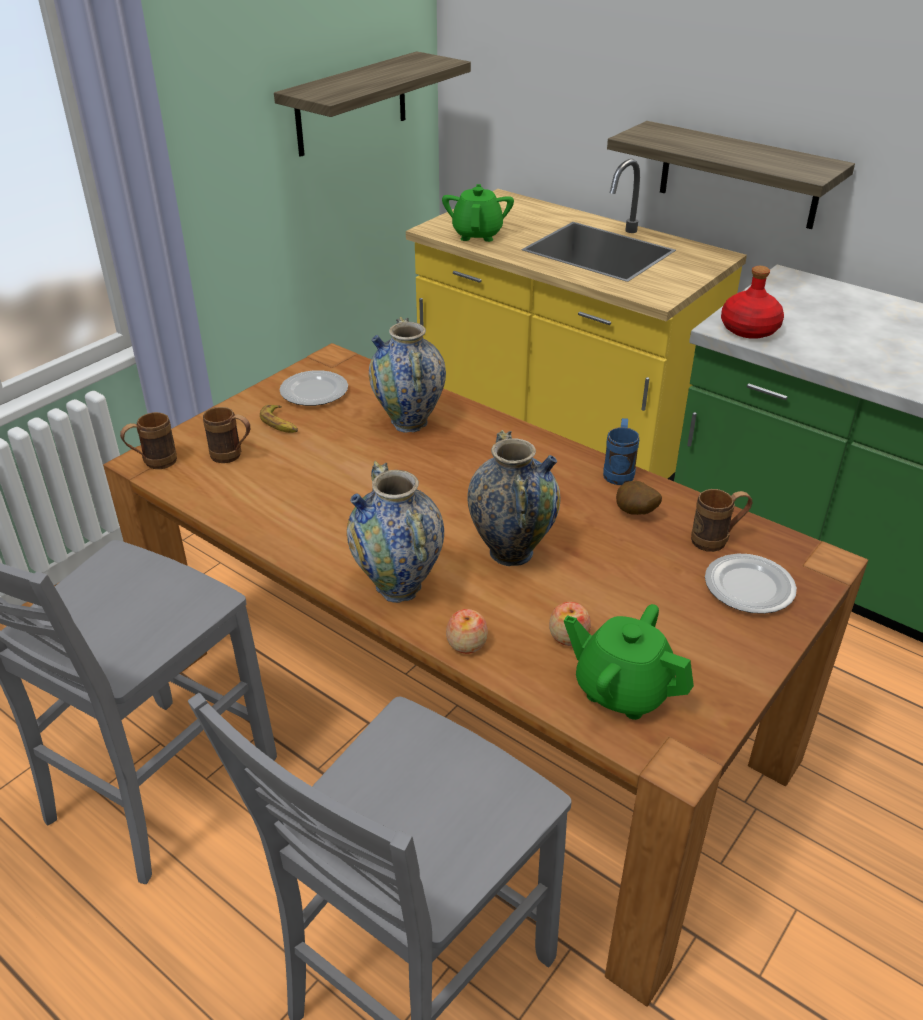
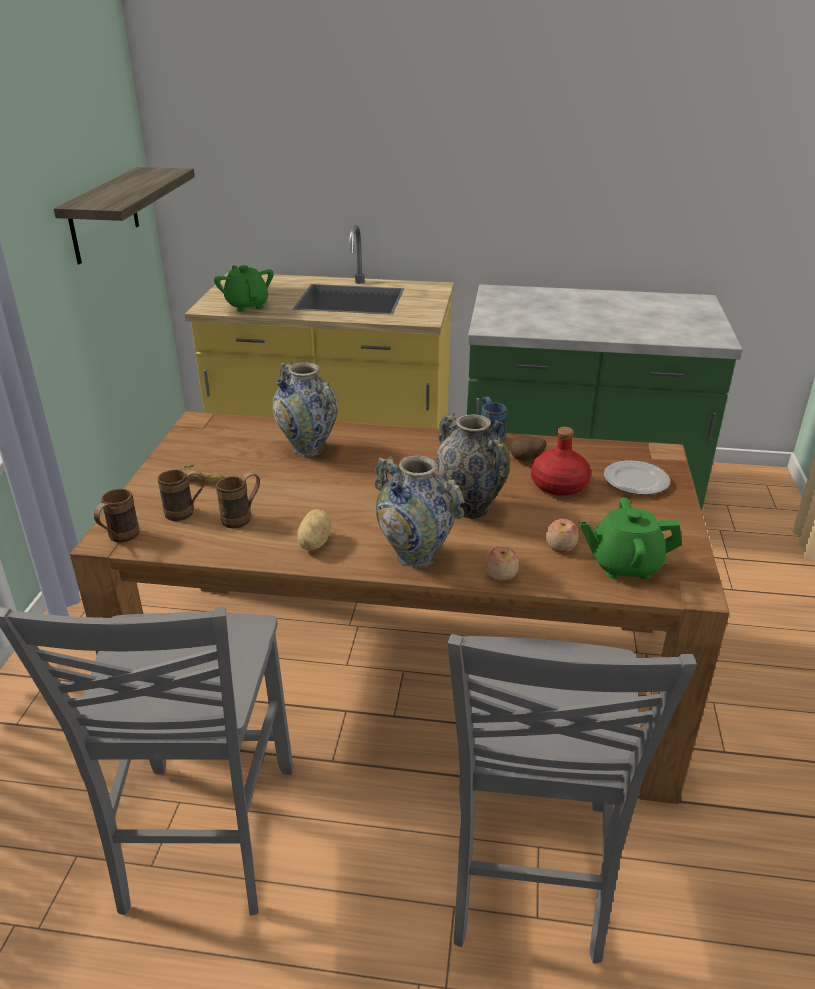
camera: 30 degrees left, 5 degrees down
plate [280,370,348,406] -> none
shelf [607,121,855,229] -> none
brown mug [691,489,752,552] -> brown mug moved to [216,472,260,528]
red bottle [721,266,784,339] -> red bottle moved to [531,427,591,496]
none -> potato [297,509,331,550]

